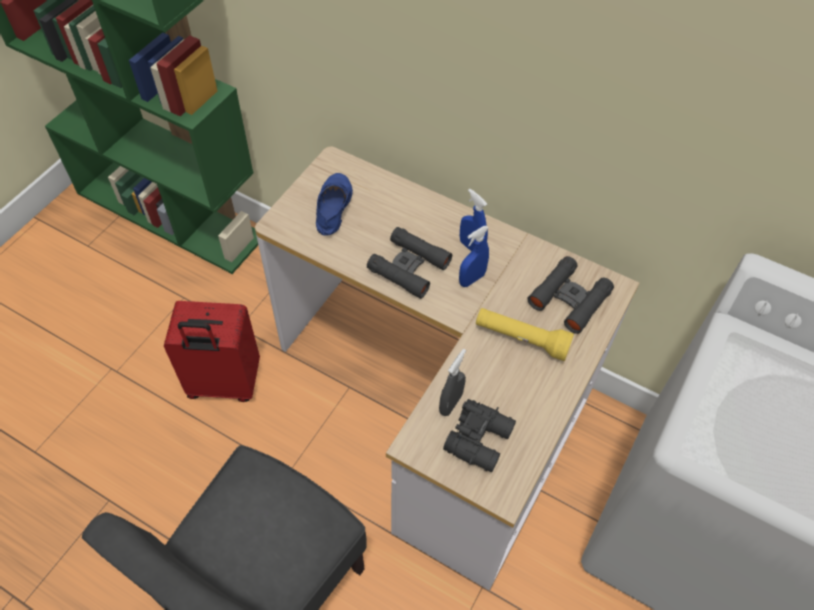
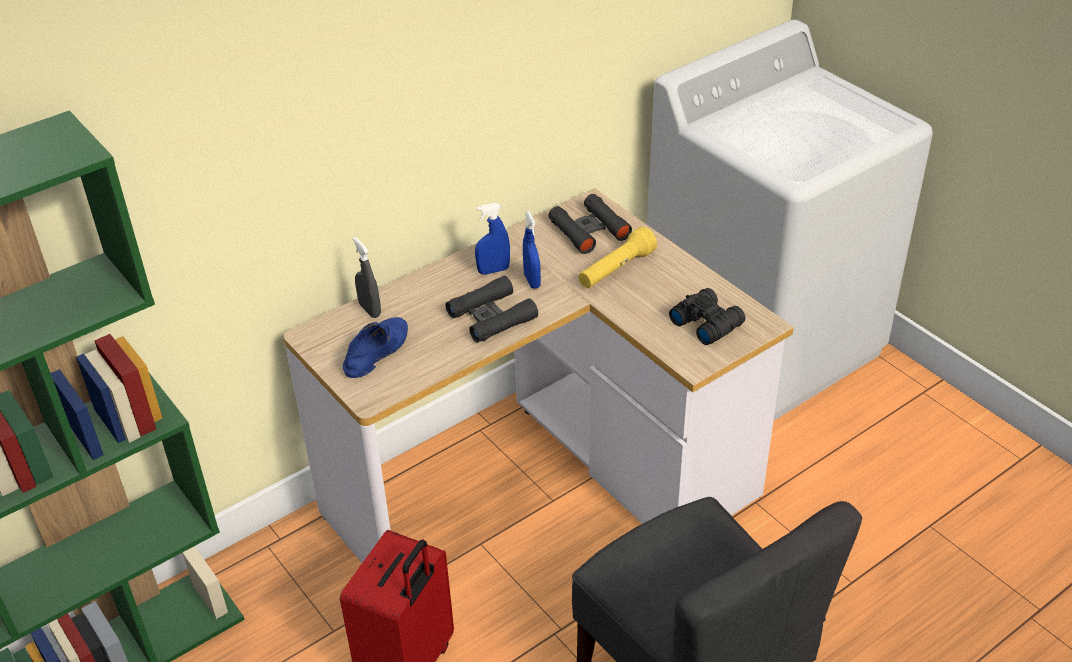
camera: 65 degrees left, 15 degrees down
blue shoe [316,173,353,236] -> blue shoe turned 90 degrees clockwise [342,317,408,378]
grey spray bottle [439,349,466,416] -> grey spray bottle moved to [352,237,381,318]

